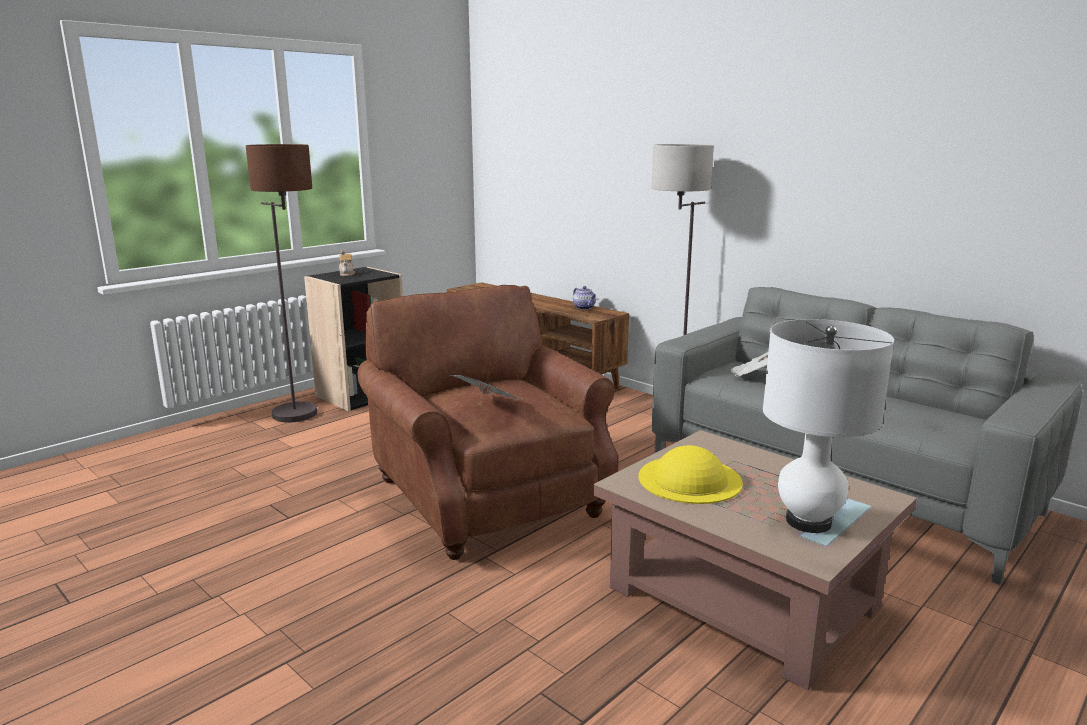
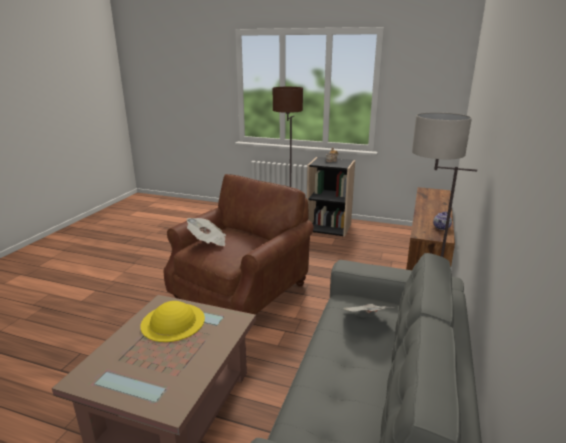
camera: 65 degrees right, 5 degrees up
white table lamp [763,319,895,533] -> none

